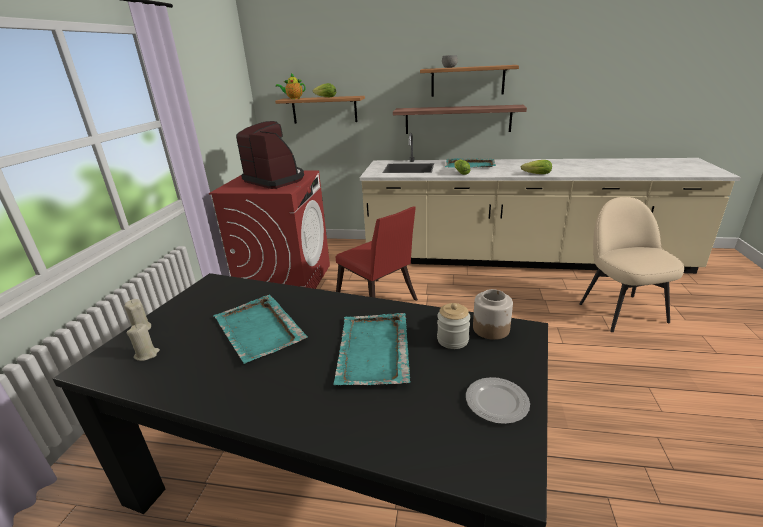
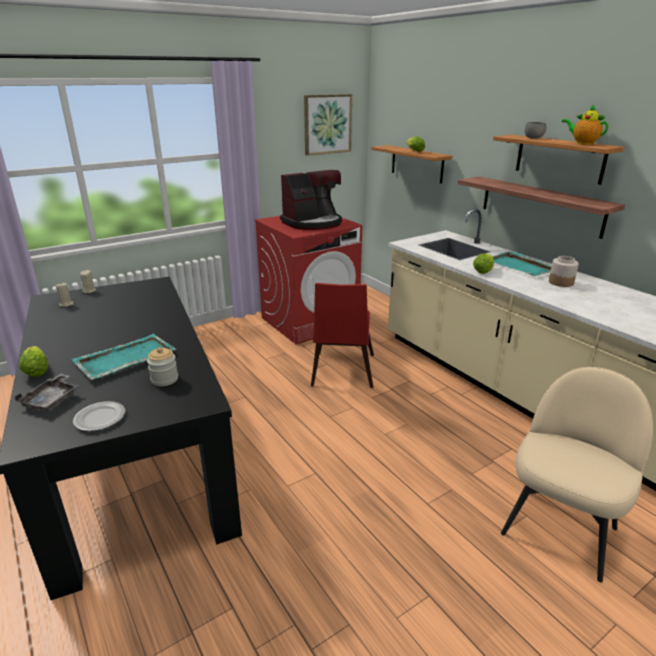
camera: 45 degrees right, 0 degrees up
turquoise tray [214,295,308,364] -> none
coffee machine [236,121,304,189] -> coffee machine turned 60 degrees clockwise [280,170,342,230]
teapot [276,73,306,99] -> teapot moved to [562,105,608,145]
jar [473,289,513,340] -> jar moved to [549,256,579,287]
lettuce [521,160,552,174] -> lettuce moved to [19,346,48,377]
none -> grey tray [15,374,79,411]
none -> picture [304,94,352,156]

